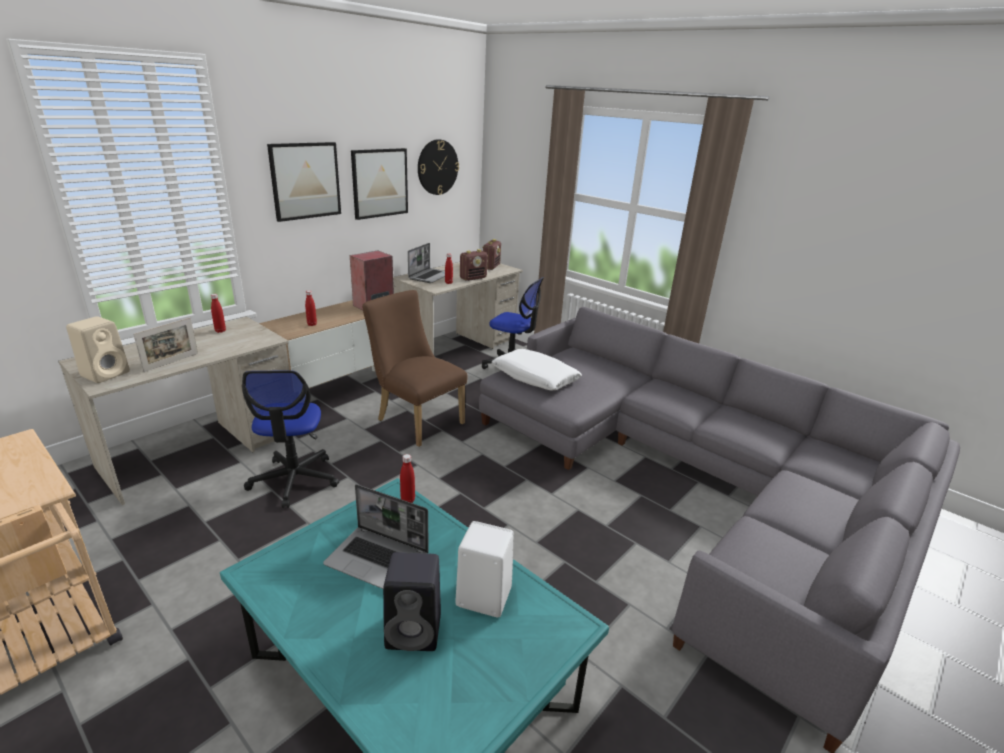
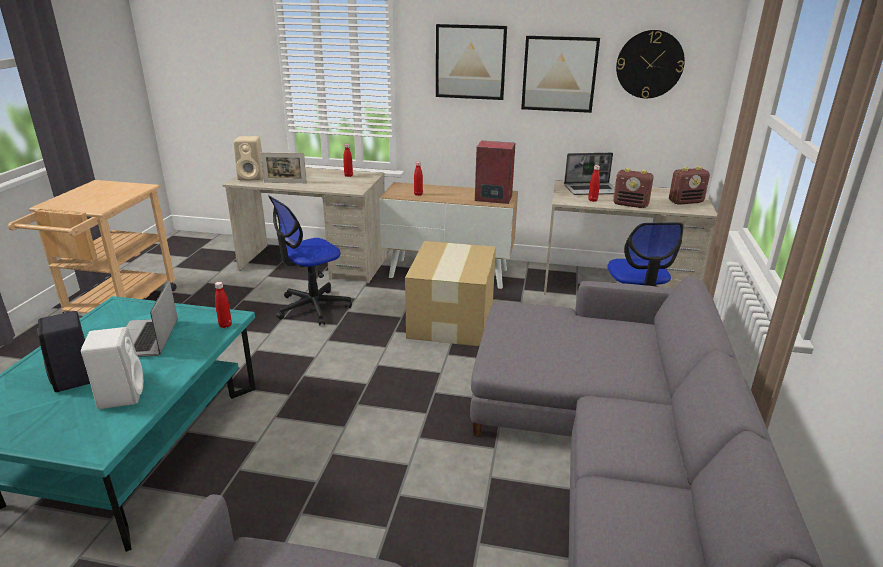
camera: 60 degrees right, 0 degrees up
brown chair [362,290,468,447] -> cardboard box [405,241,496,346]
white pillow [492,349,582,391] -> none

